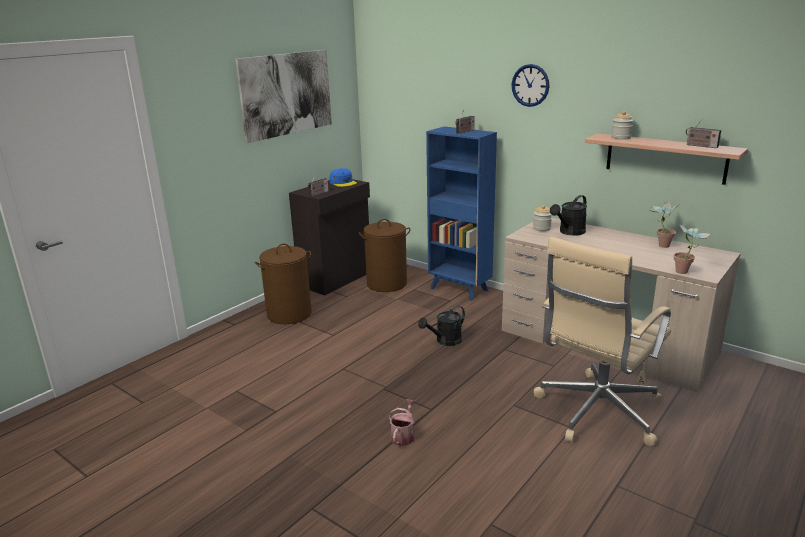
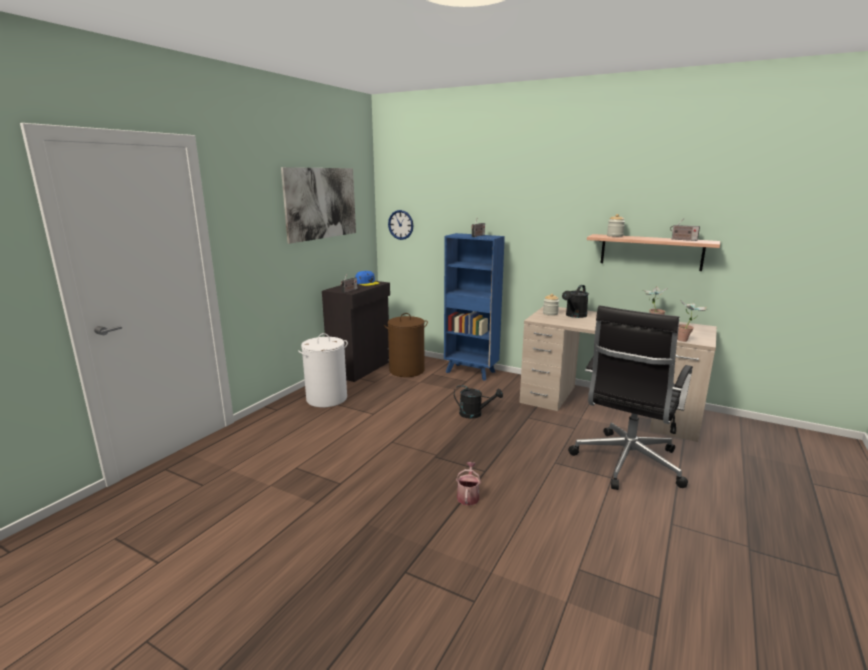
camera: 10 degrees left, 5 degrees down
brown laundry basket [255,244,312,324] -> white laundry basket [298,333,348,407]
black watering can [418,306,465,346] -> black watering can turned 120 degrees counterclockwise [454,385,503,419]
wall clock [511,64,549,107] -> wall clock moved to [388,210,413,240]
beige office chair [534,237,671,446] -> black office chair [568,306,693,490]

